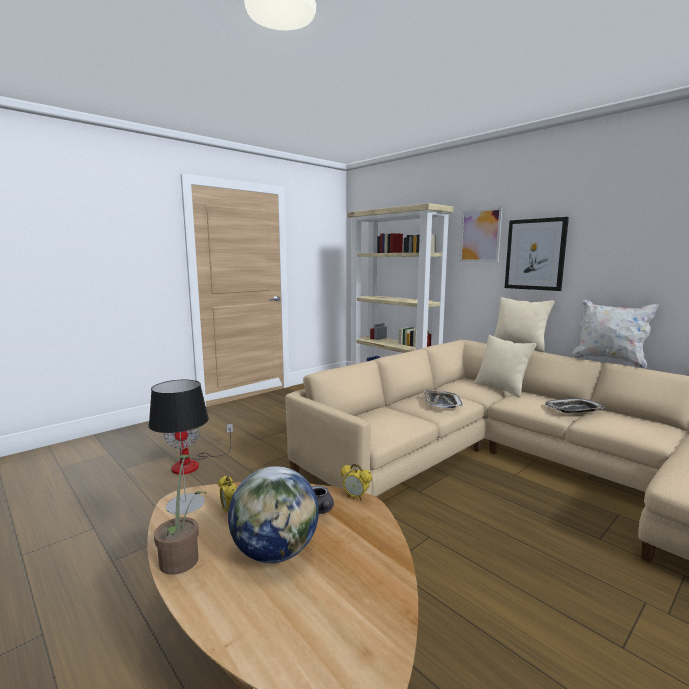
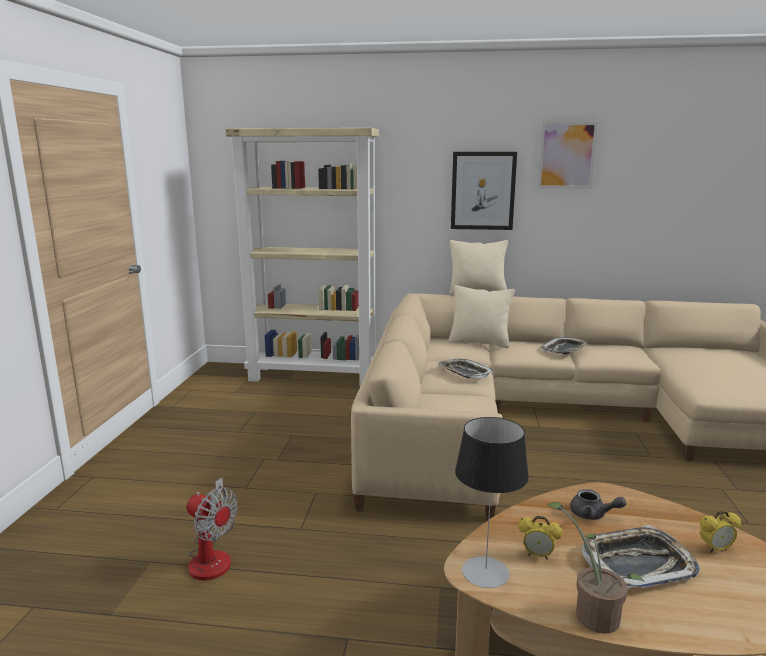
camera: 40 degrees left, 5 degrees up
globe [228,466,319,563] -> tray [582,525,700,589]
alarm clock [340,464,372,500] -> alarm clock moved to [700,510,741,553]
picture [459,207,502,262] -> picture moved to [537,122,598,189]
white pillow [571,300,659,369] -> none

